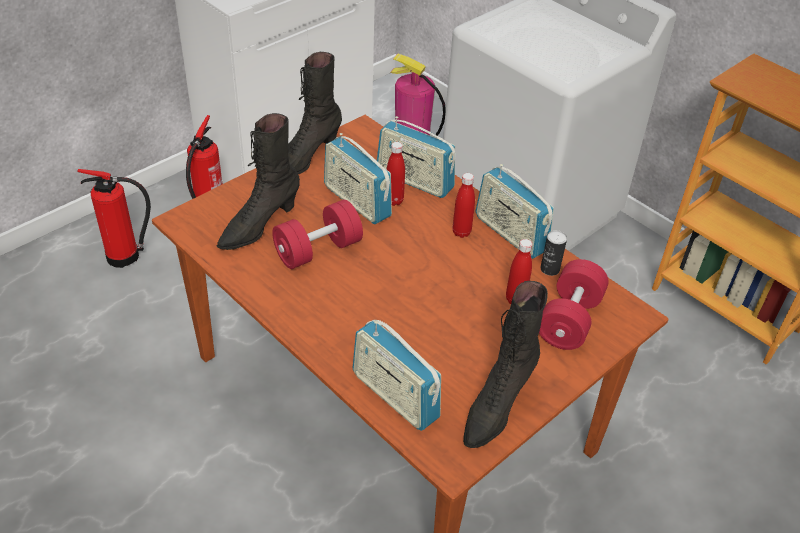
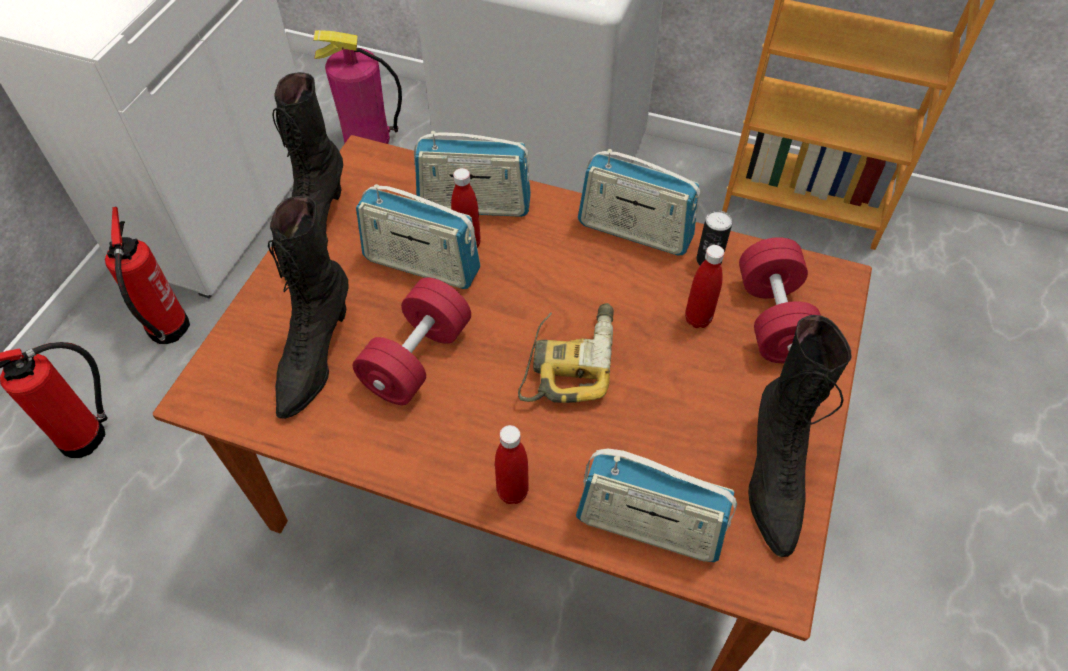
camera: 25 degrees left, 10 degrees up
red bottle [452,173,475,238] -> red bottle moved to [495,425,529,504]
none -> power drill [518,303,614,403]

